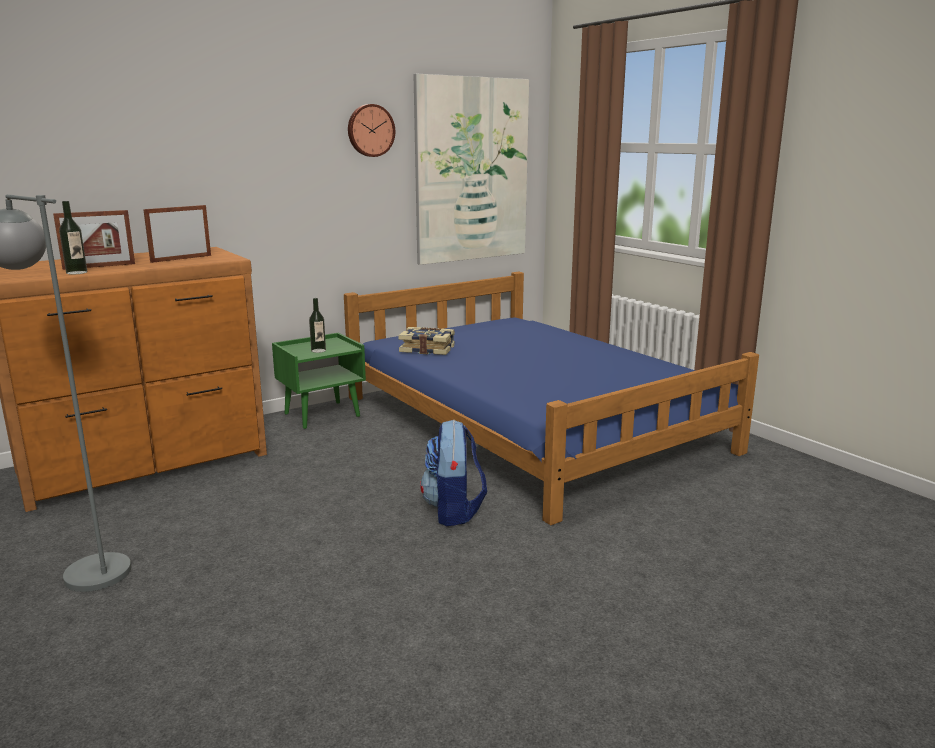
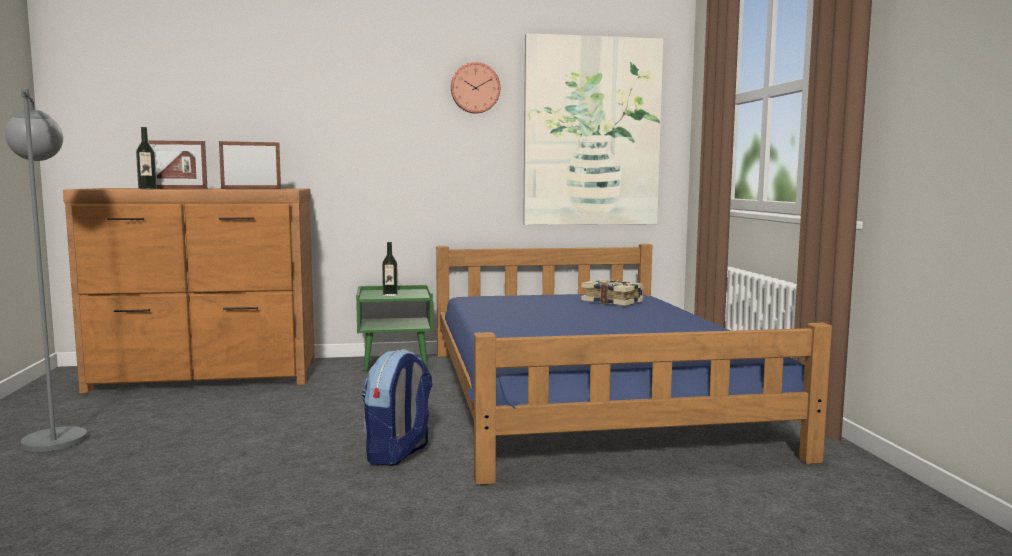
camera: 25 degrees right, 10 degrees down
book [399,327,455,355] -> book moved to [581,279,644,306]

